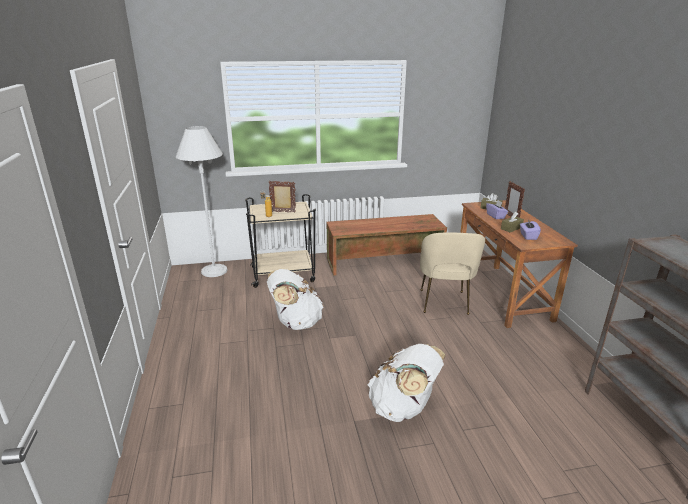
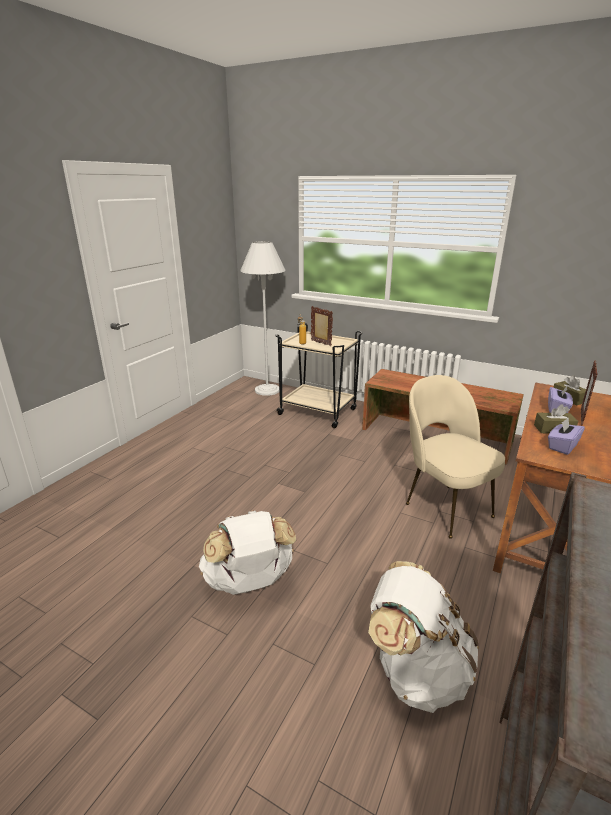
camera: 40 degrees right, 0 degrees up
white backpack [267,269,324,330] -> white backpack moved to [368,561,479,713]
beige chair [420,233,485,315] -> beige chair turned 105 degrees clockwise [406,375,505,539]

